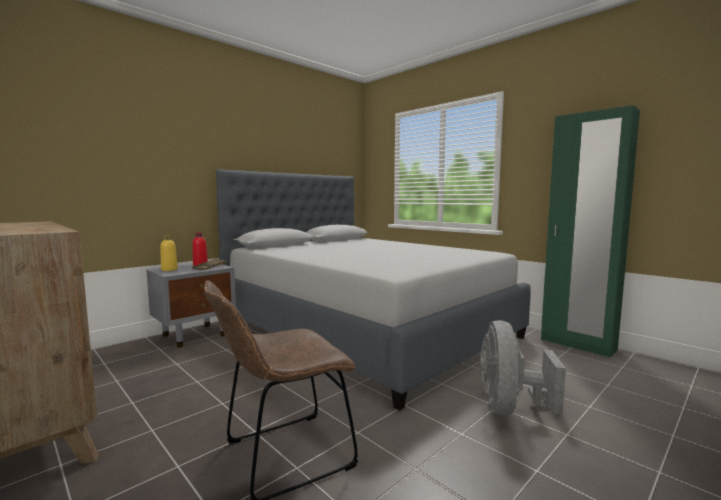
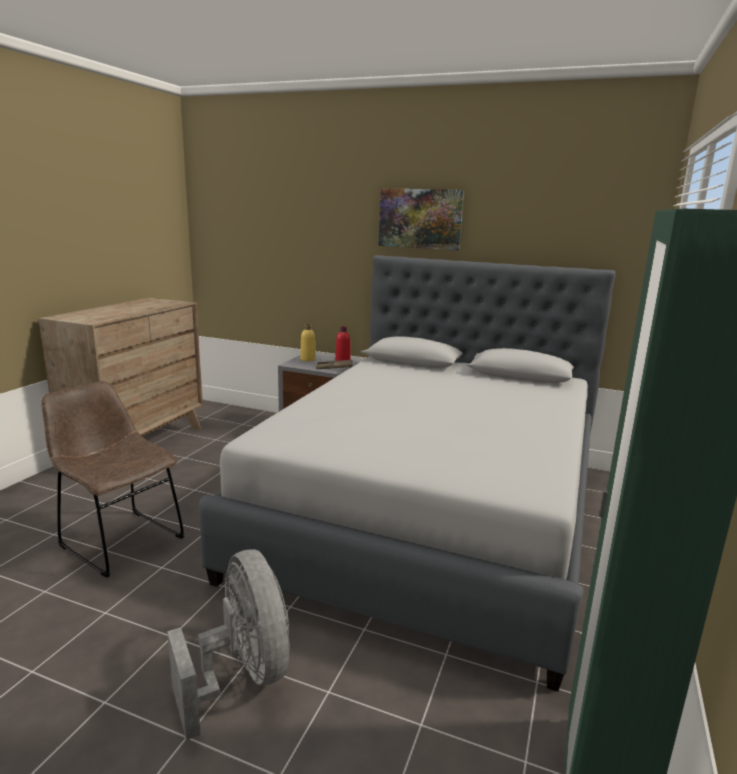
camera: 65 degrees right, 10 degrees up
grey fan [480,320,566,416] -> grey fan turned 75 degrees clockwise [167,549,290,740]
none -> picture [378,188,464,250]

